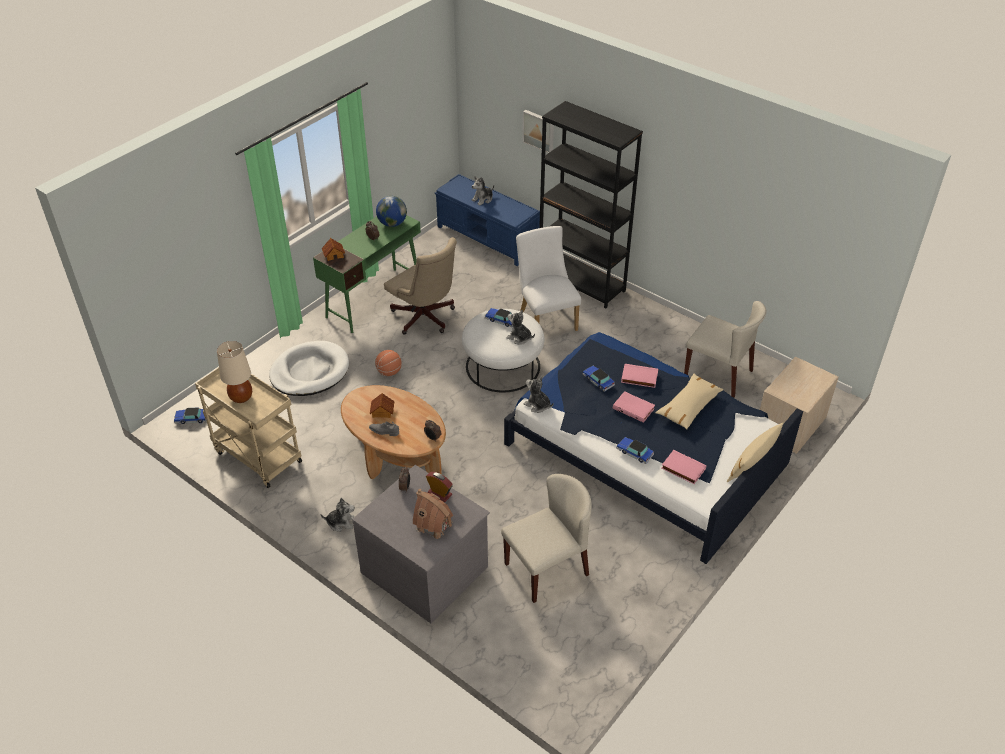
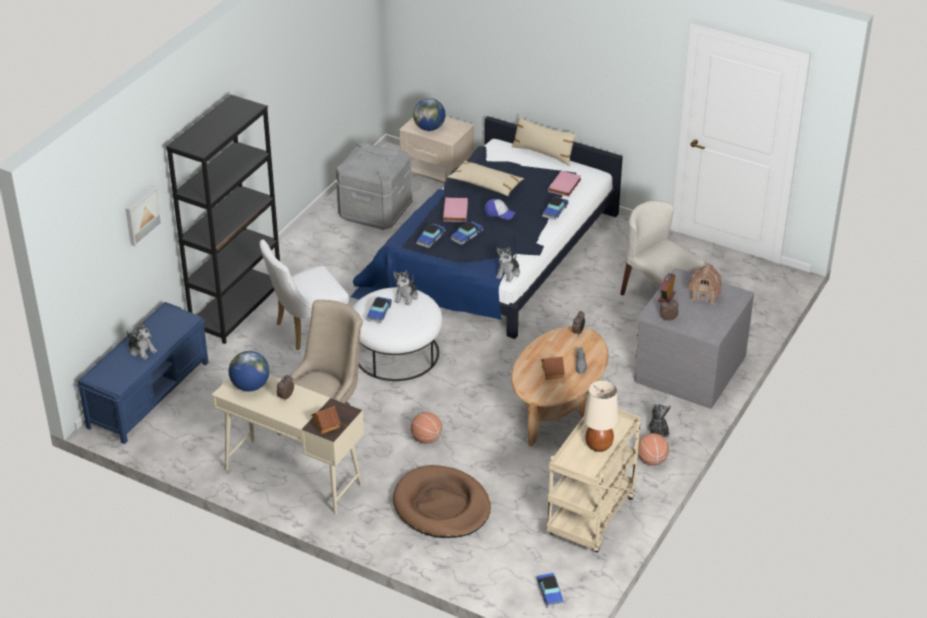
camera: 100 degrees left, 5 degrees down
white dog bed [269,341,349,396] -> brown dog bed [393,465,491,538]
green desk [313,215,421,333] -> beige desk [212,375,364,515]
pink book [613,391,655,423] -> cap [484,199,516,220]
beige chair [684,301,767,398] -> grey storage box [336,142,412,230]
none -> globe [413,98,445,131]
none -> toy car [416,224,446,248]
none -> basketball [638,433,669,465]

